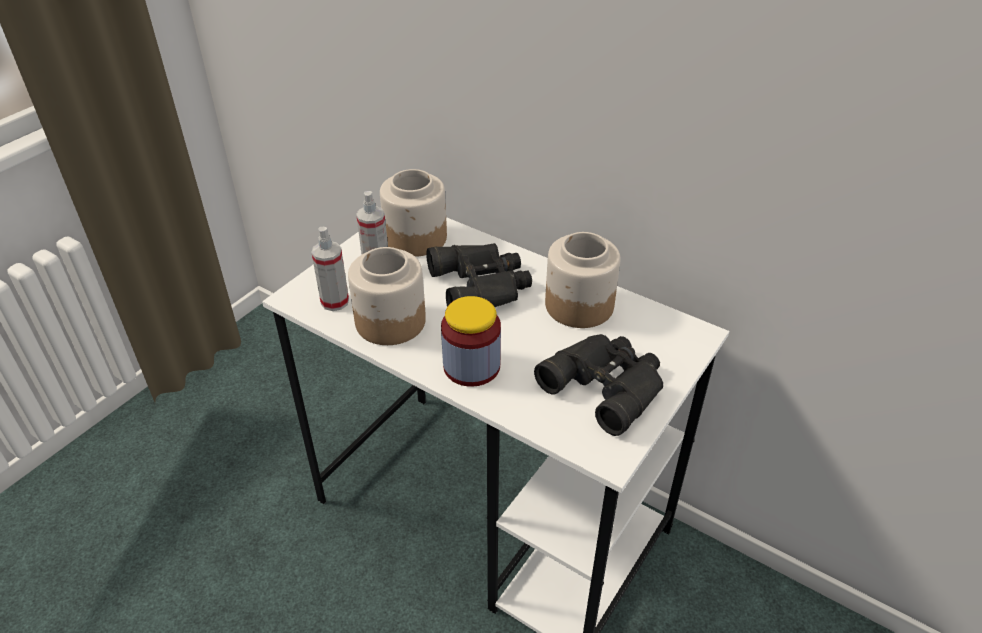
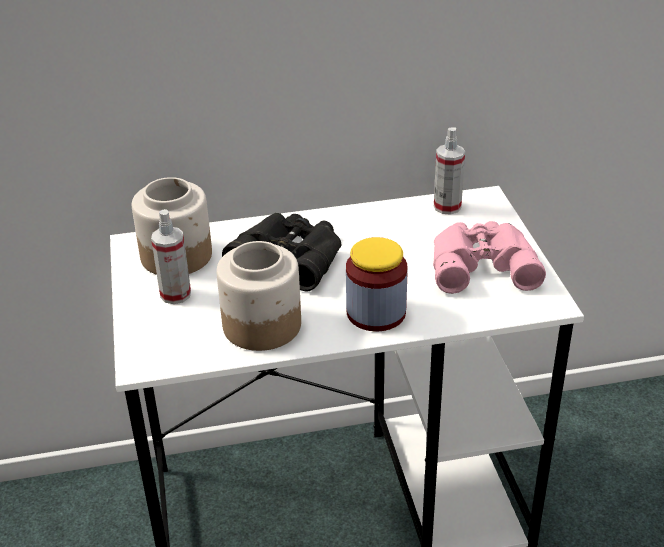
camera: 45 degrees left, 5 degrees down
spray bottle [311,227,349,311] -> spray bottle moved to [434,127,465,215]
black binoculars [534,334,663,436] -> pink binoculars [433,221,546,294]
jar [545,232,620,328] -> none

